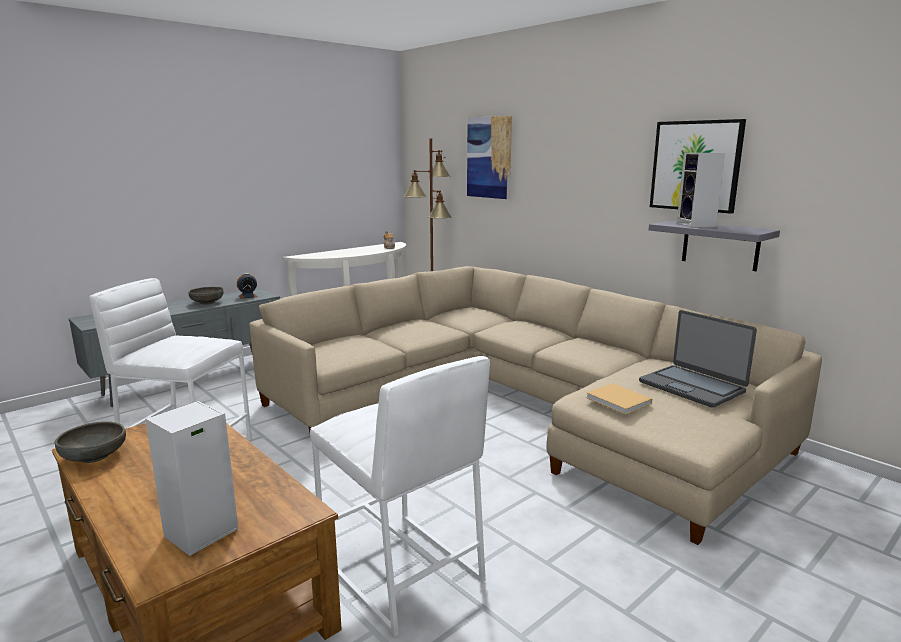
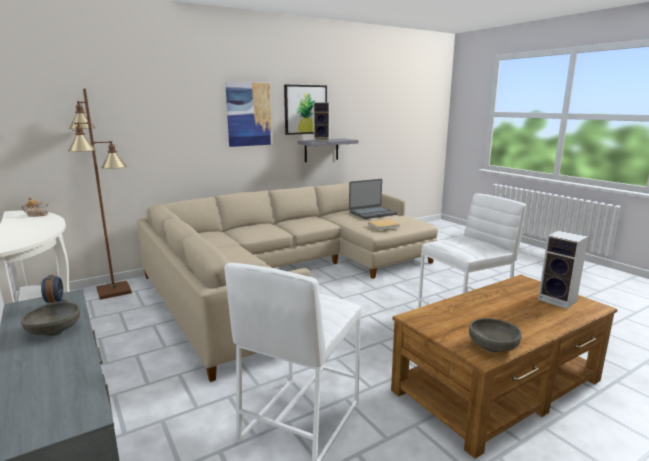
camera: 80 degrees left, 0 degrees up
picture [467,116,512,199] -> picture moved to [225,82,272,147]

